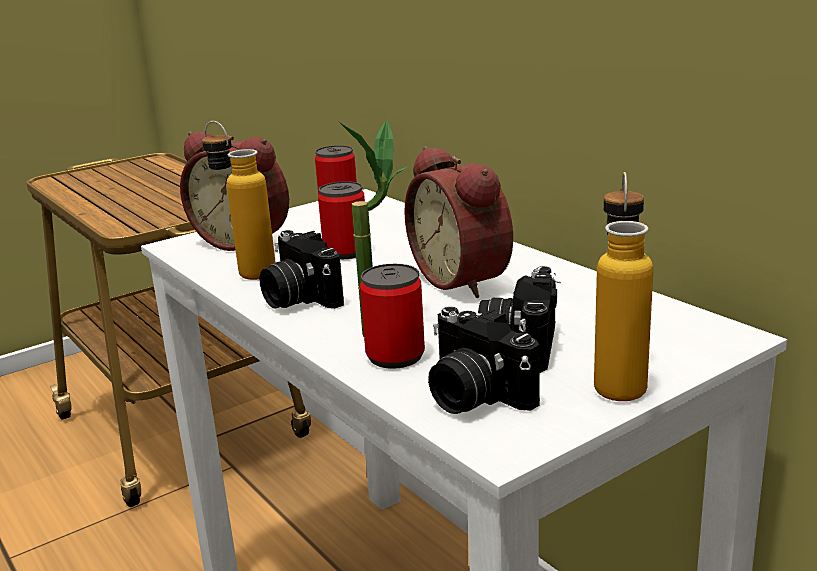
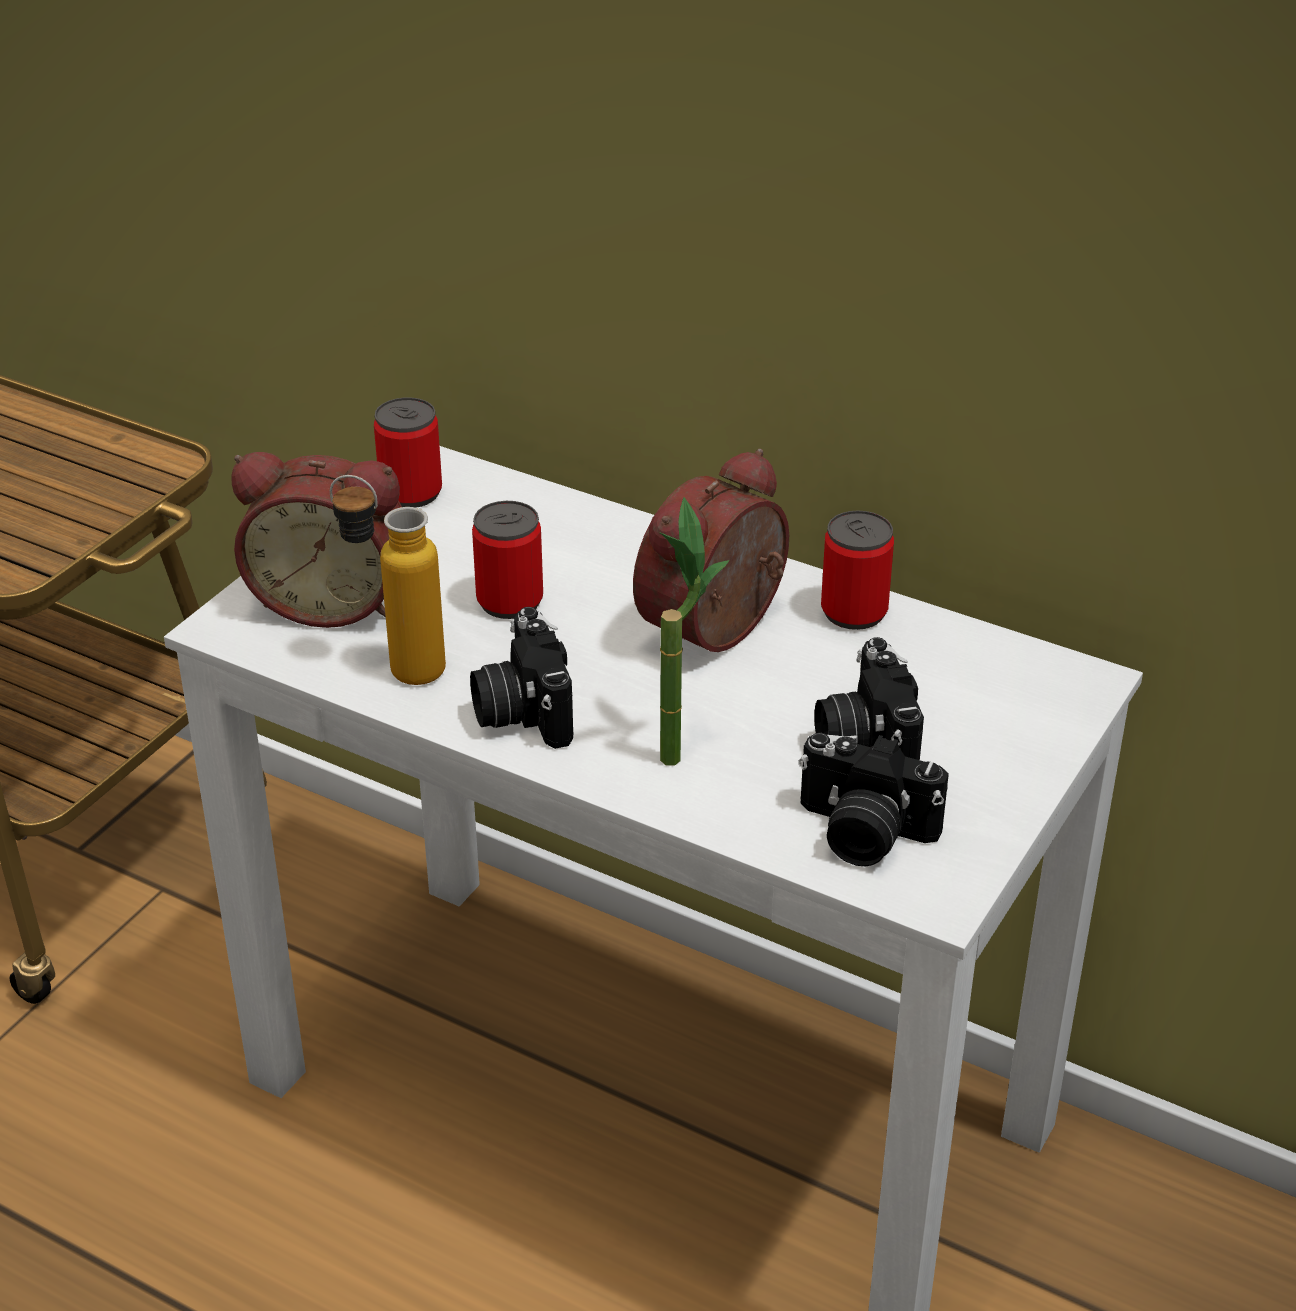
camera: 25 degrees left, 15 degrees up
camera [259,230,344,308] -> camera turned 45 degrees clockwise [470,607,574,749]
can [360,264,425,369] -> can moved to [821,511,894,630]
alarm clock [404,146,513,298] -> alarm clock turned 90 degrees clockwise [633,449,789,652]
bottle [594,172,653,401] -> none

